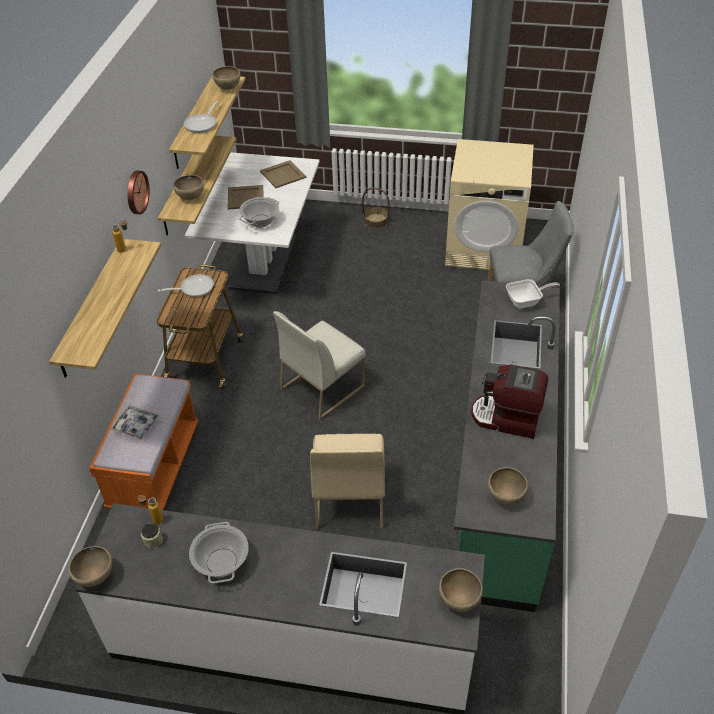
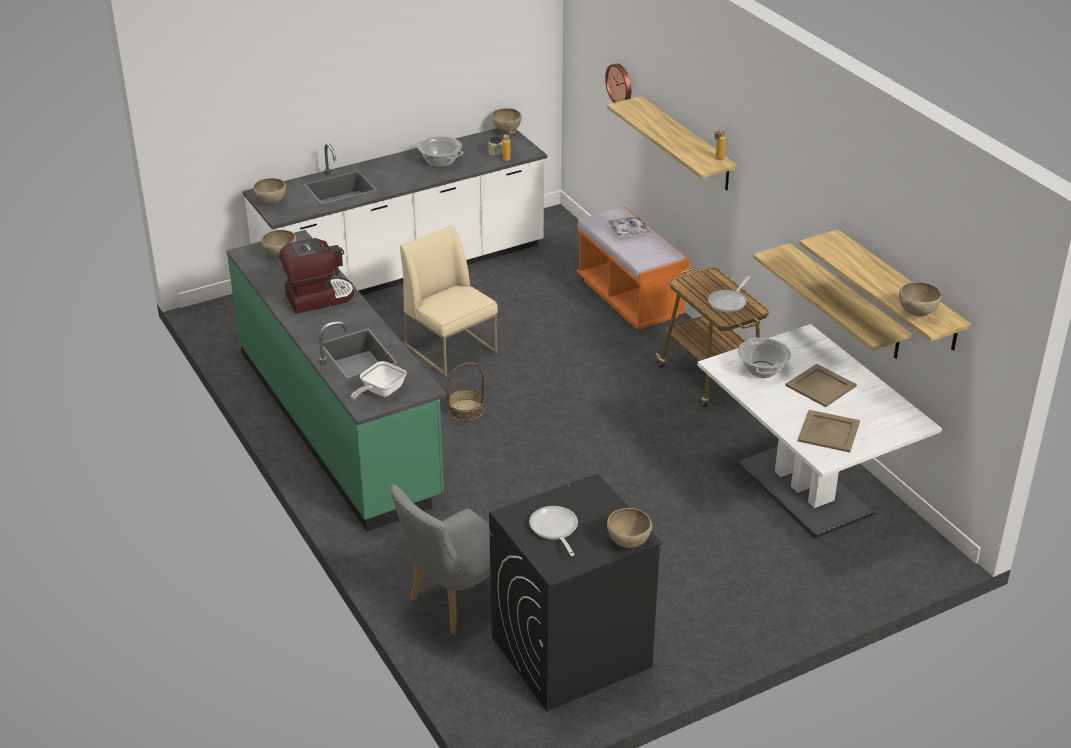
camera: 140 degrees right, 10 degrees down
wall clock [127,171,150,214] -> wall clock moved to [605,63,631,103]
brown bowl [173,175,204,200] -> brown bowl moved to [607,508,652,548]
frying pan [184,101,218,133] -> frying pan moved to [529,506,578,556]
white chair [273,311,365,420] -> none
basket [362,188,390,229] -> basket moved to [447,362,485,421]
beige washing machine [445,139,534,270] -> black washing machine [489,473,662,711]

